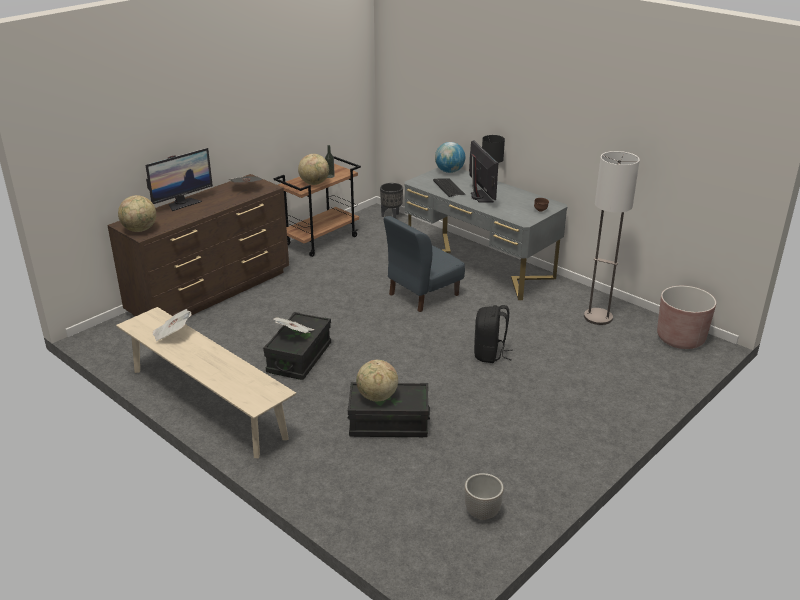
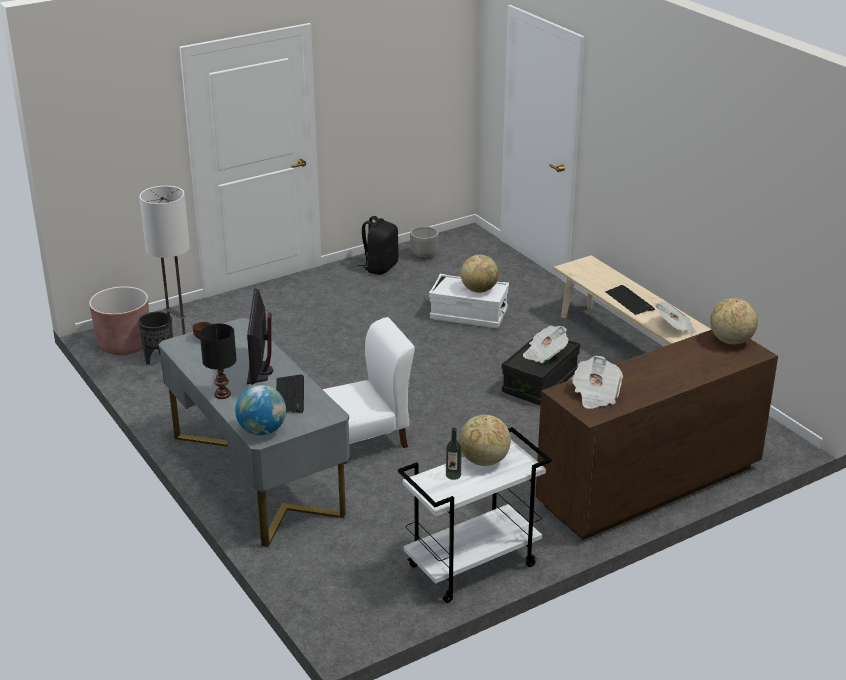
camera: 165 degrees left, 0 degrees up
monitor [145,148,213,211] -> none
brown cart [274,156,361,257] -> white cart [398,427,552,603]
black storage box [348,382,430,437] -> white storage box [429,274,509,328]
black planter [380,183,403,218] -> black planter moved to [138,311,173,365]
blue chair [384,216,465,312] -> white chair [322,317,415,464]
black backpack [474,305,513,363] -> black backpack moved to [358,216,398,275]
none -> keyboard [605,285,655,315]

